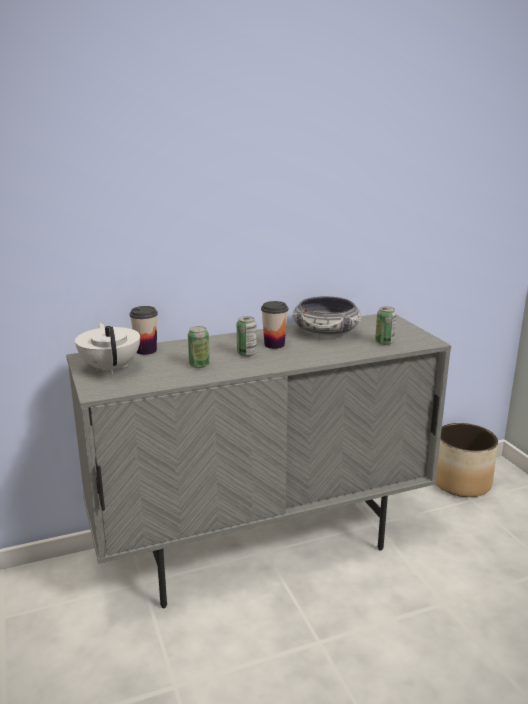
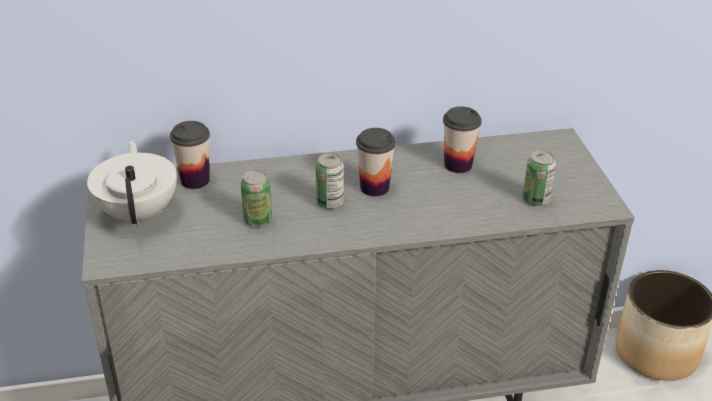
camera: 10 degrees right, 15 degrees up
bowl [292,296,361,336] -> cup [443,107,482,173]

